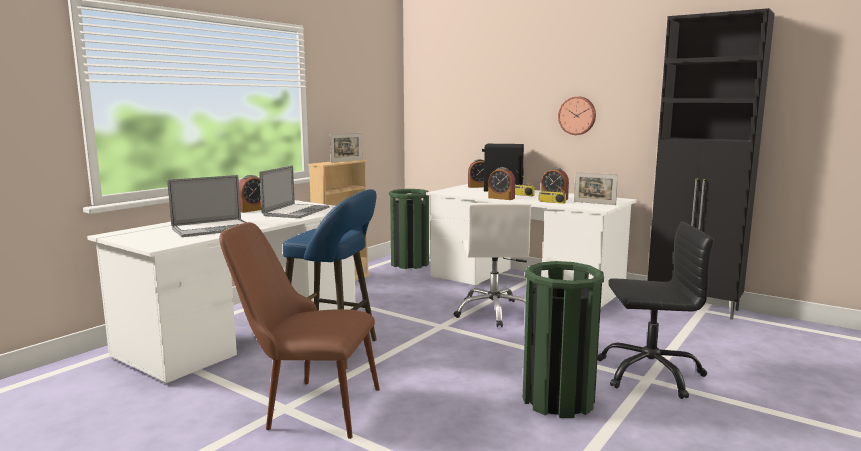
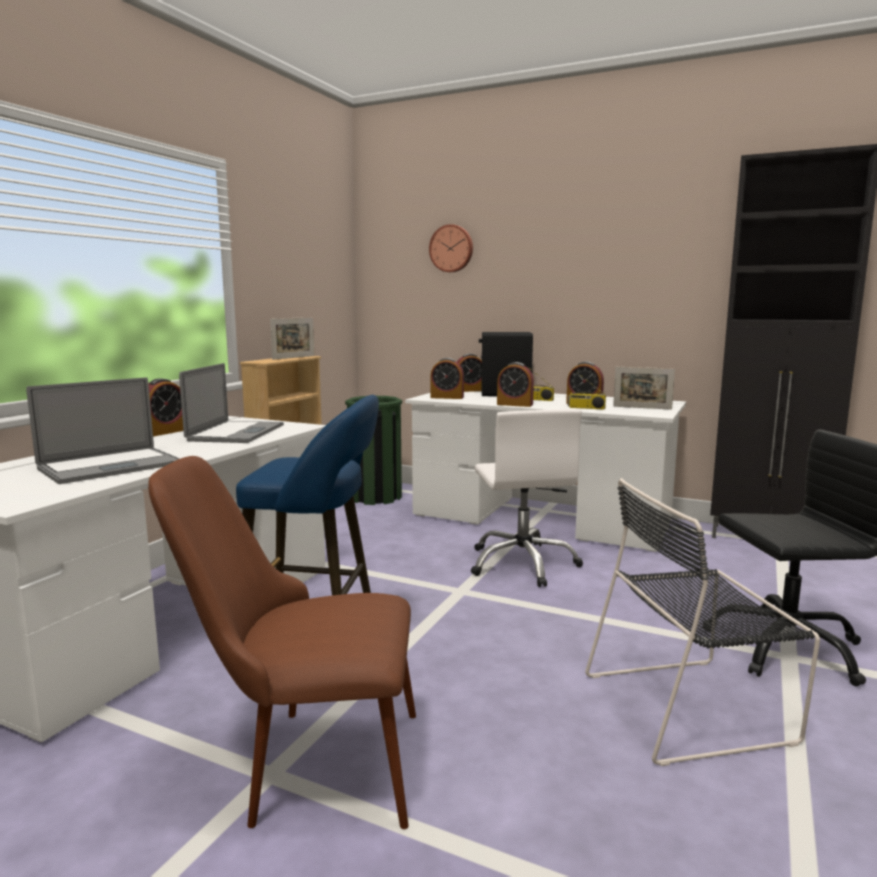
camera: 10 degrees left, 0 degrees up
green trash can [523,261,604,418] -> black chair [585,478,820,766]
wall clock [558,96,596,135] -> wall clock moved to [429,224,473,272]
none -> alarm clock [430,358,464,399]

